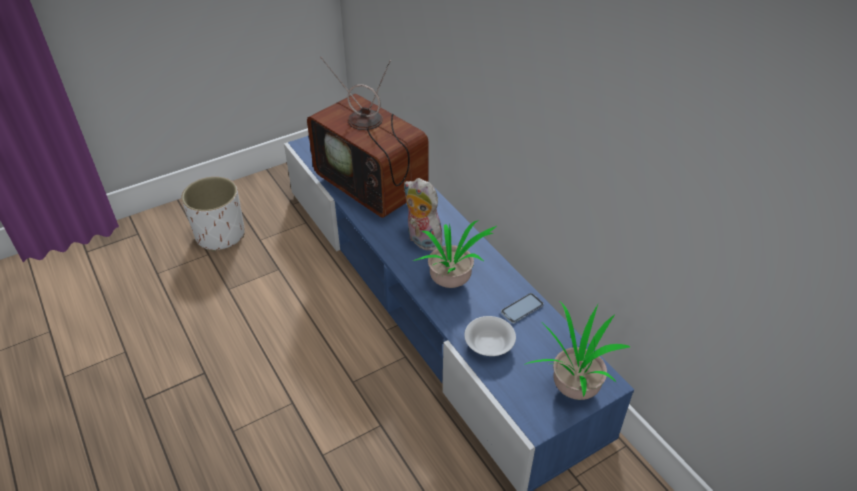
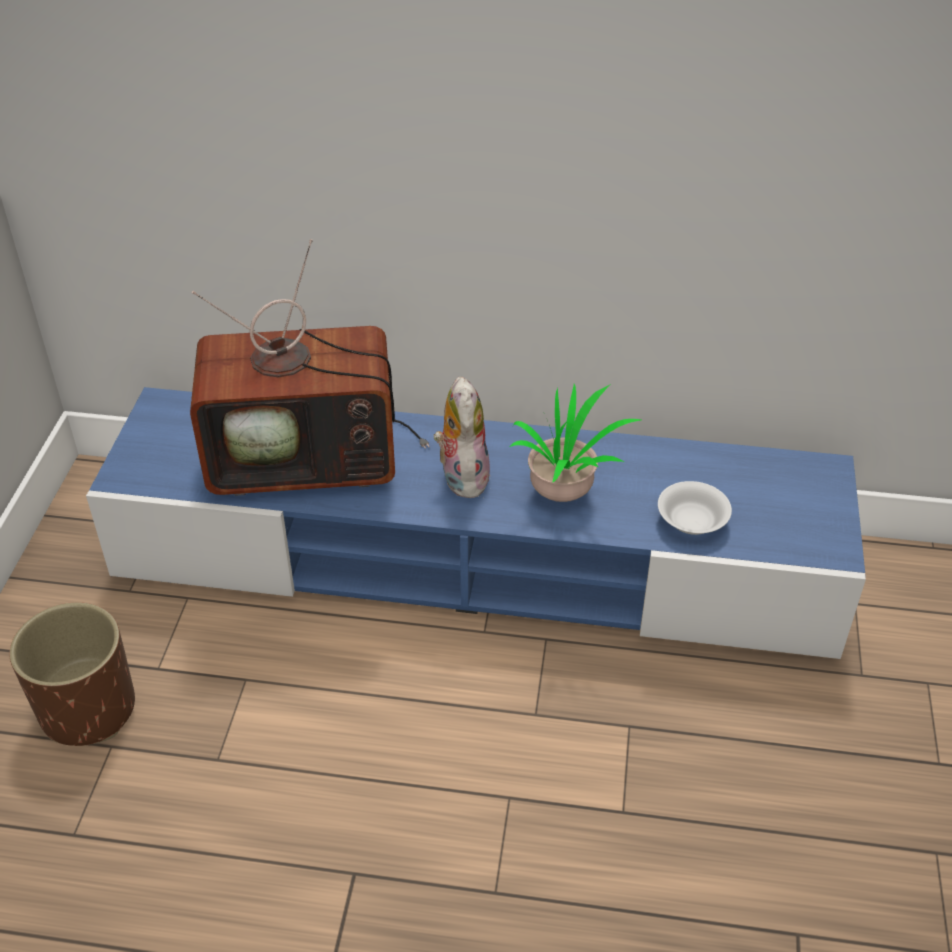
camera: 50 degrees left, 0 degrees up
white planter [181,177,245,252] -> brown planter [10,602,135,746]
plush toy [404,178,442,251] -> plush toy turned 90 degrees clockwise [434,377,490,498]
phone [501,293,544,323] -> none
potted plant [524,301,630,400] -> none

